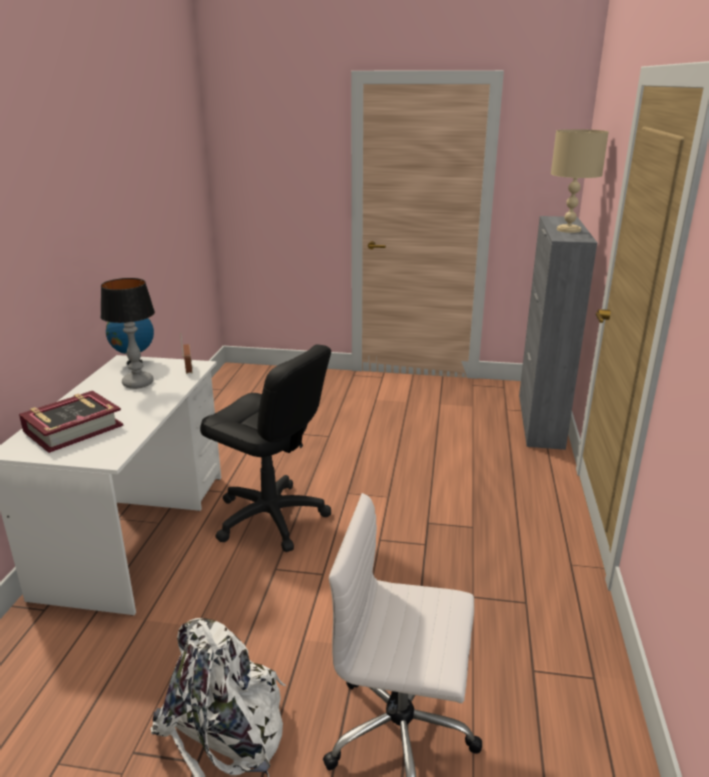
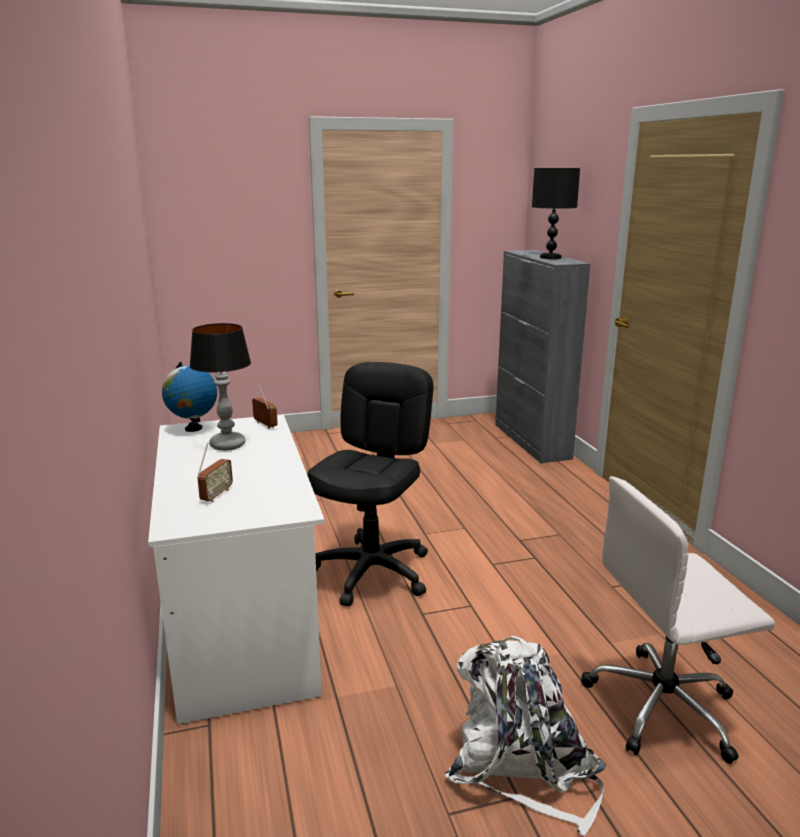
camera: 25 degrees left, 5 degrees down
book [19,391,123,453] -> radio [197,443,233,502]
black office chair [200,344,331,552] -> black office chair turned 75 degrees counterclockwise [307,362,434,606]
beige table lamp [551,129,609,233] -> black table lamp [532,168,580,259]

